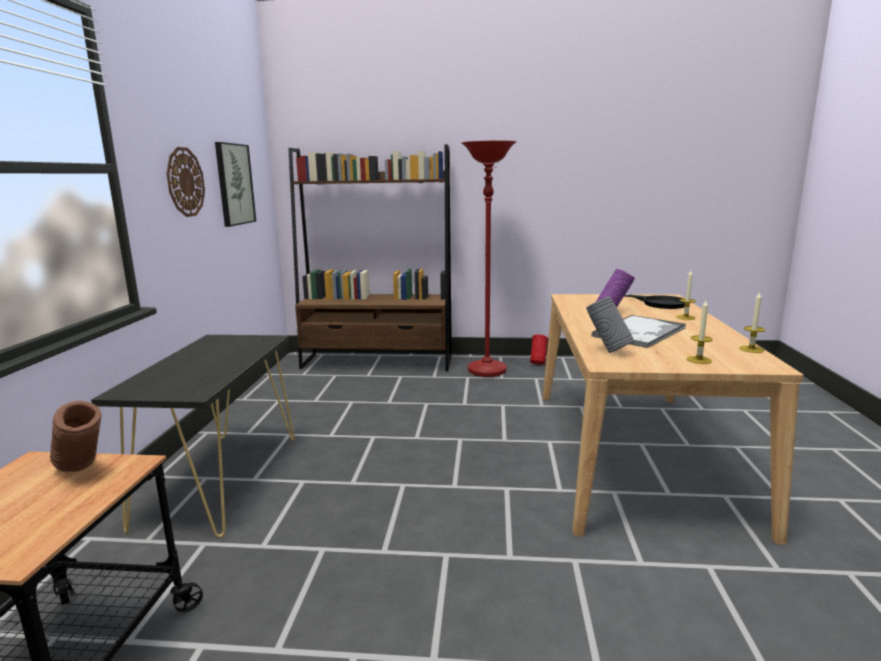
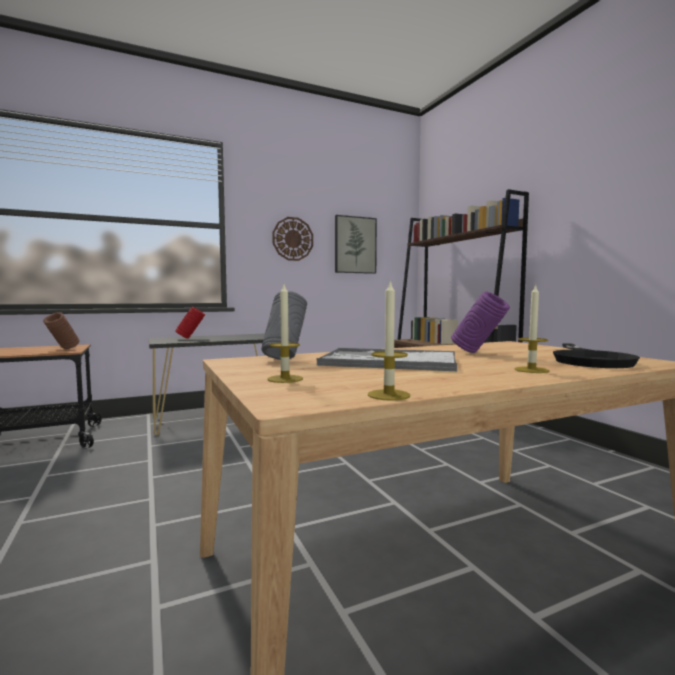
camera: 60 degrees right, 10 degrees down
red floor lamp [461,141,517,377] -> none
red vase [530,334,548,364] -> red vase moved to [175,307,205,339]

